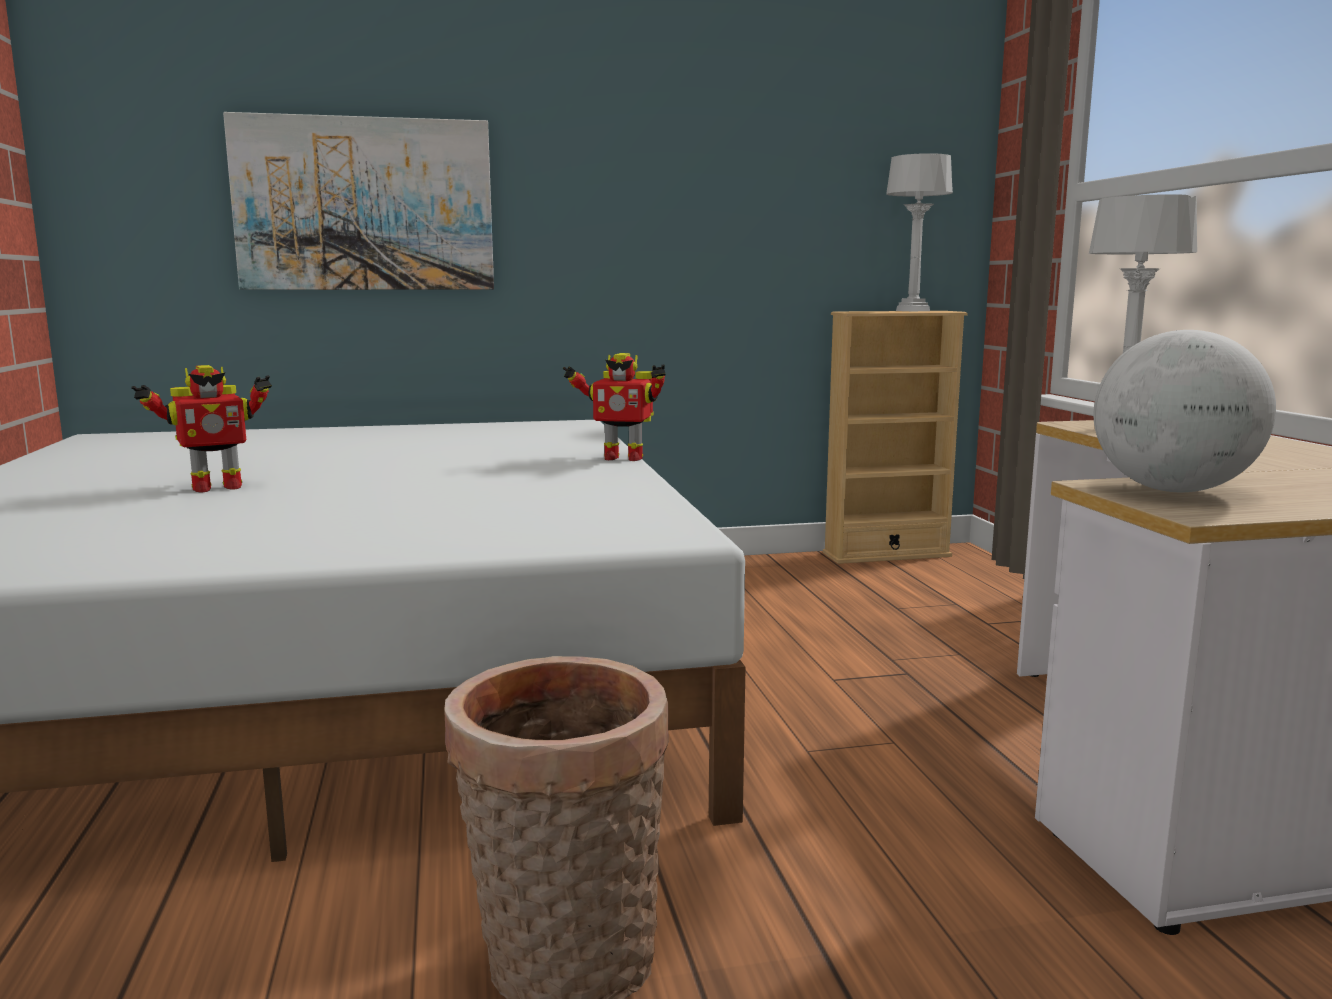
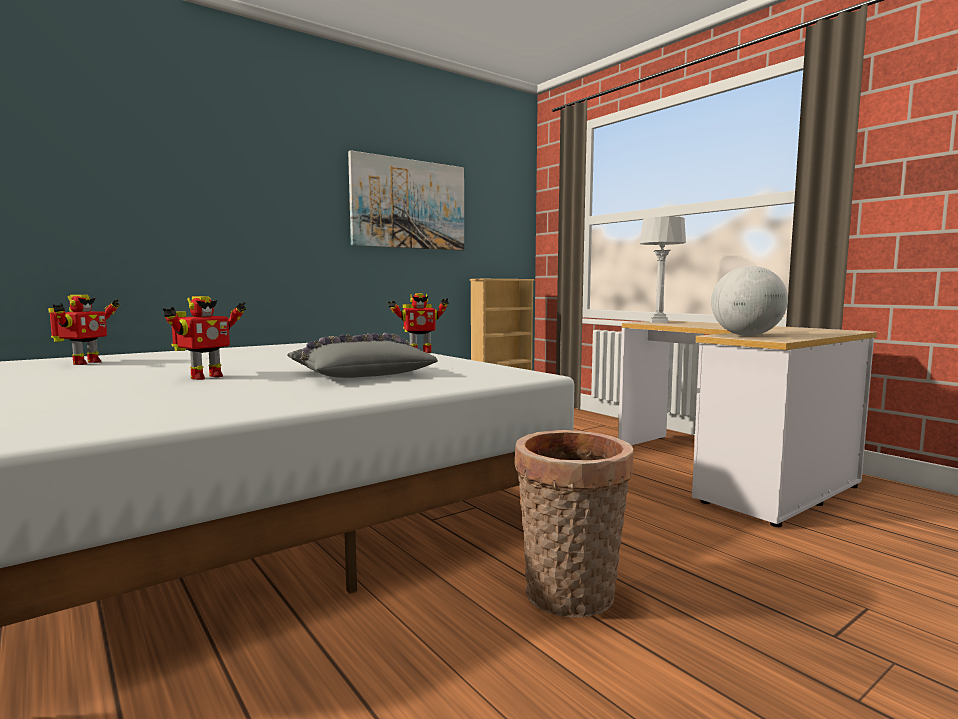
camera: 25 degrees left, 5 degrees down
picture [223,112,494,290] -> picture moved to [348,150,464,250]
grey table lamp [886,153,953,311] -> none
none -> toy robot [48,295,120,365]
none -> grey pillow [287,333,438,378]

